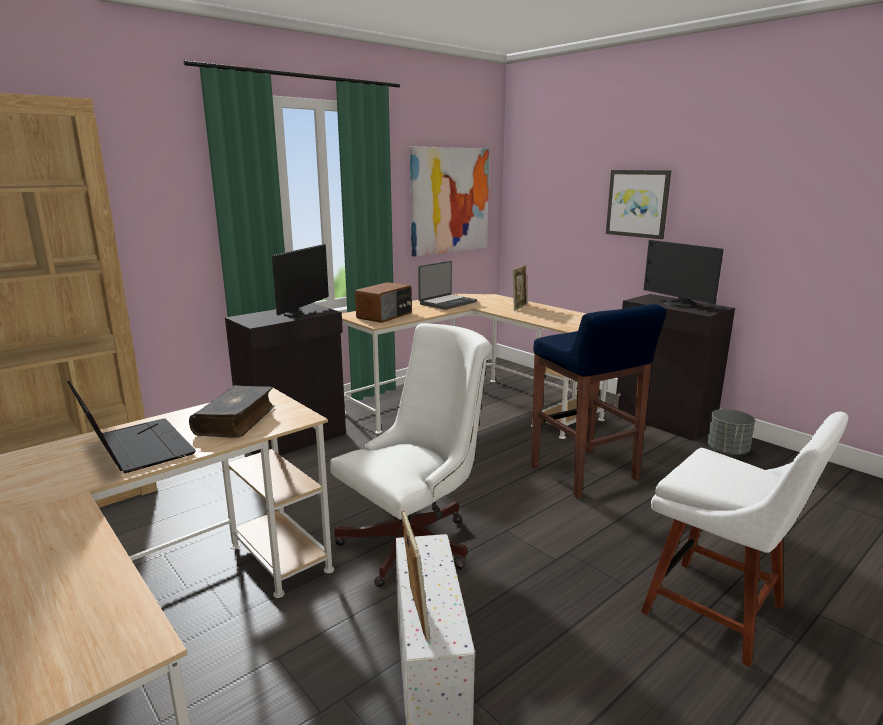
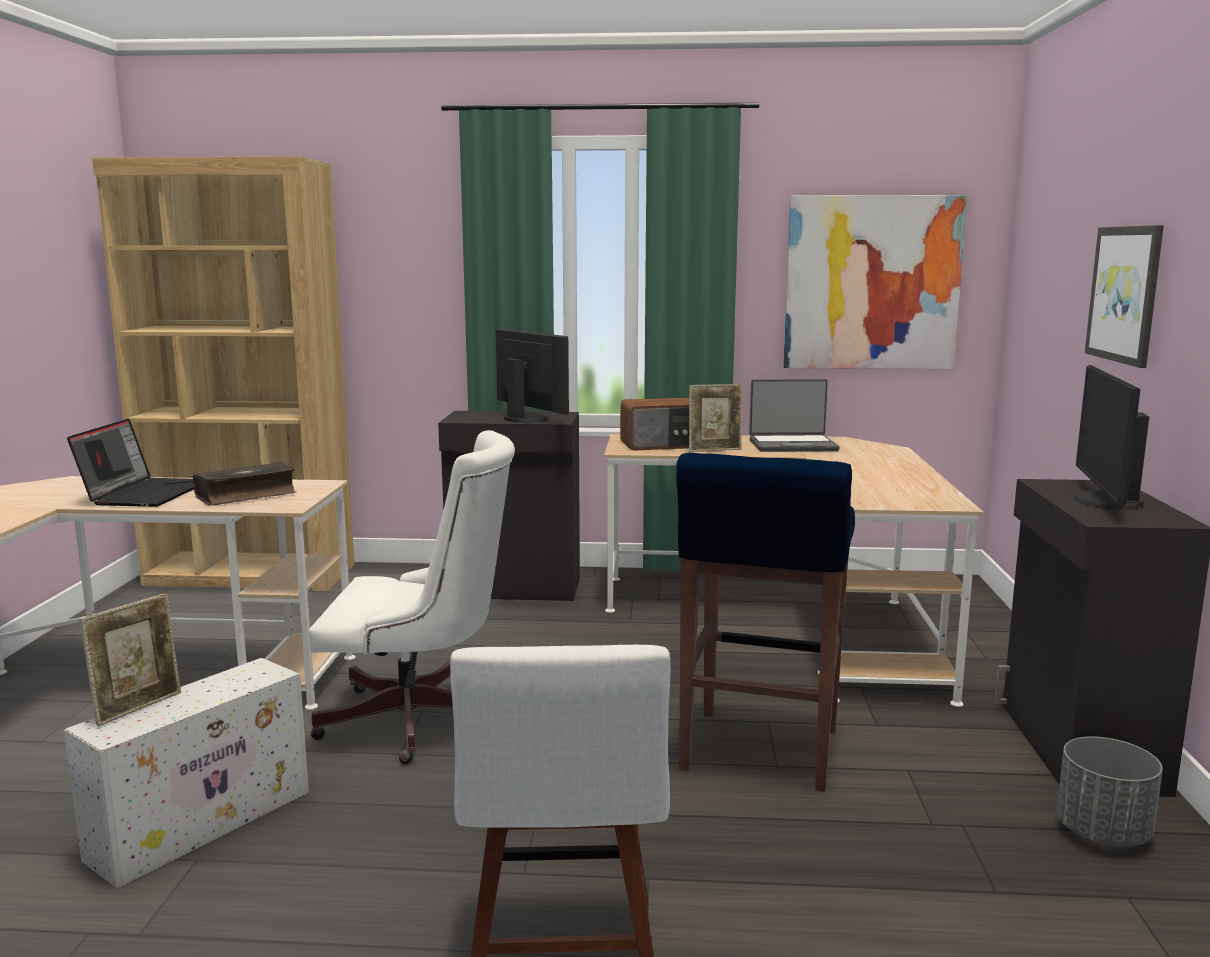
camera: 45 degrees right, 5 degrees down
monitor [272,244,329,318] -> monitor turned 105 degrees counterclockwise [496,328,569,423]
picture frame [512,265,527,311] -> picture frame moved to [689,384,742,452]

